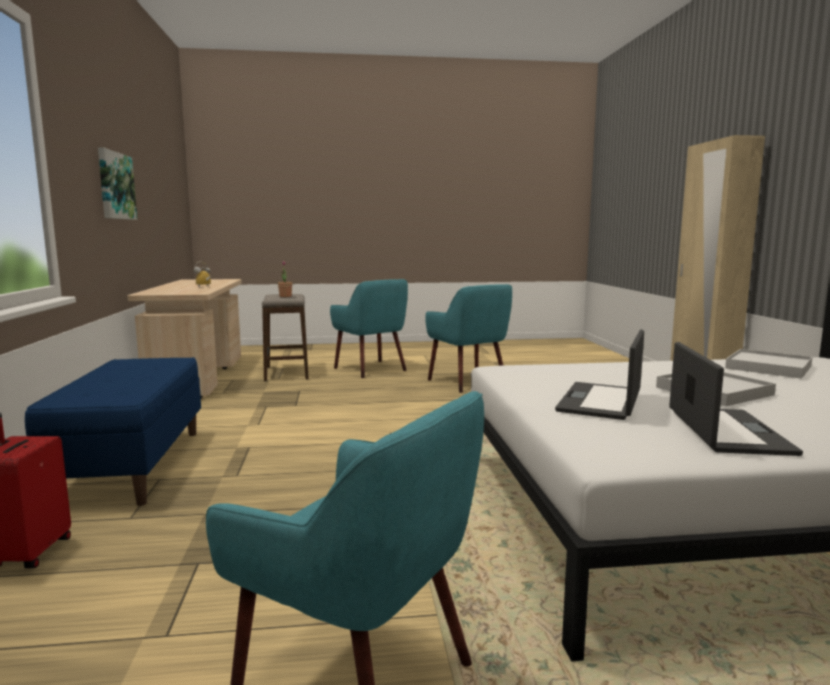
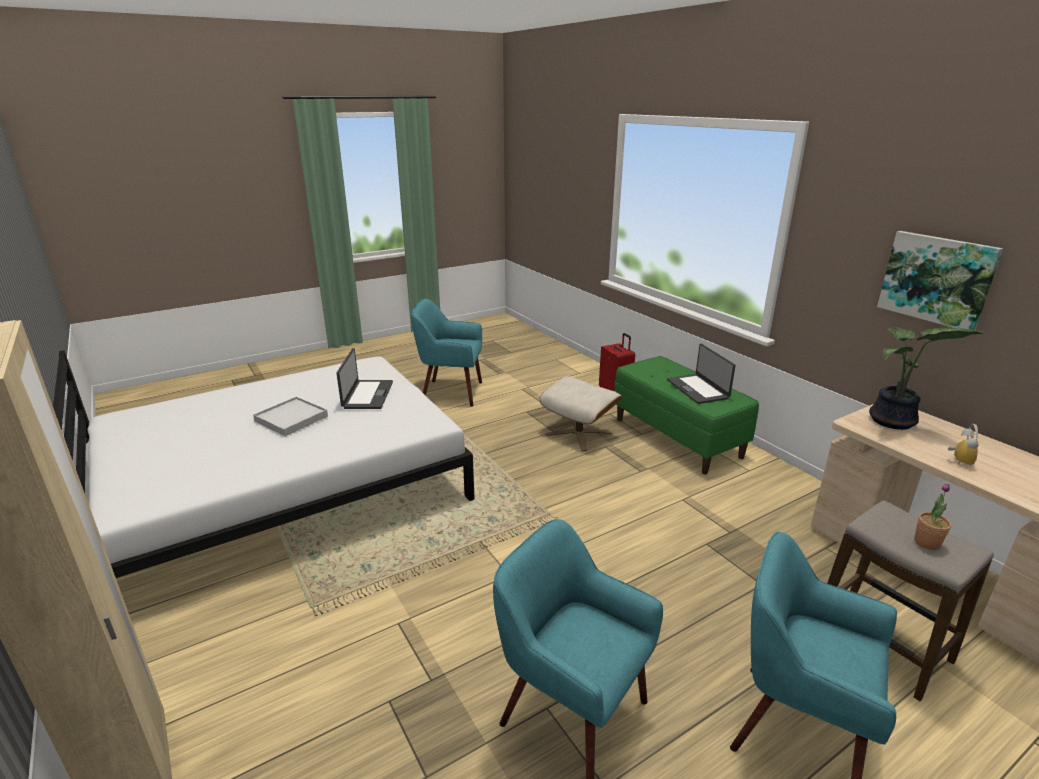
camera: 155 degrees right, 15 degrees up
blue bench [25,357,201,506] -> green bench [614,356,759,475]
laptop [669,342,803,456] -> laptop moved to [667,343,736,404]
white tray [725,349,812,379] -> none
none -> beige ottoman [540,376,622,451]
none -> potted plant [869,327,984,430]

